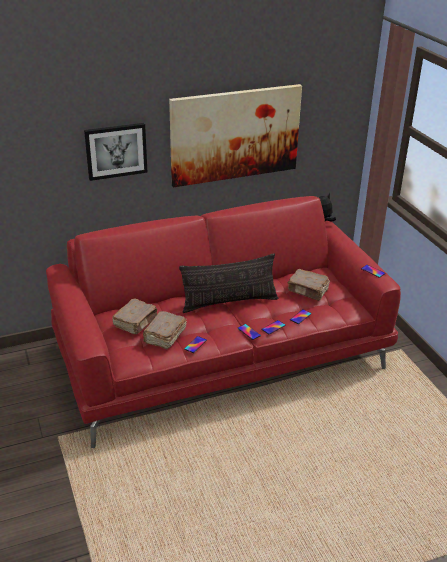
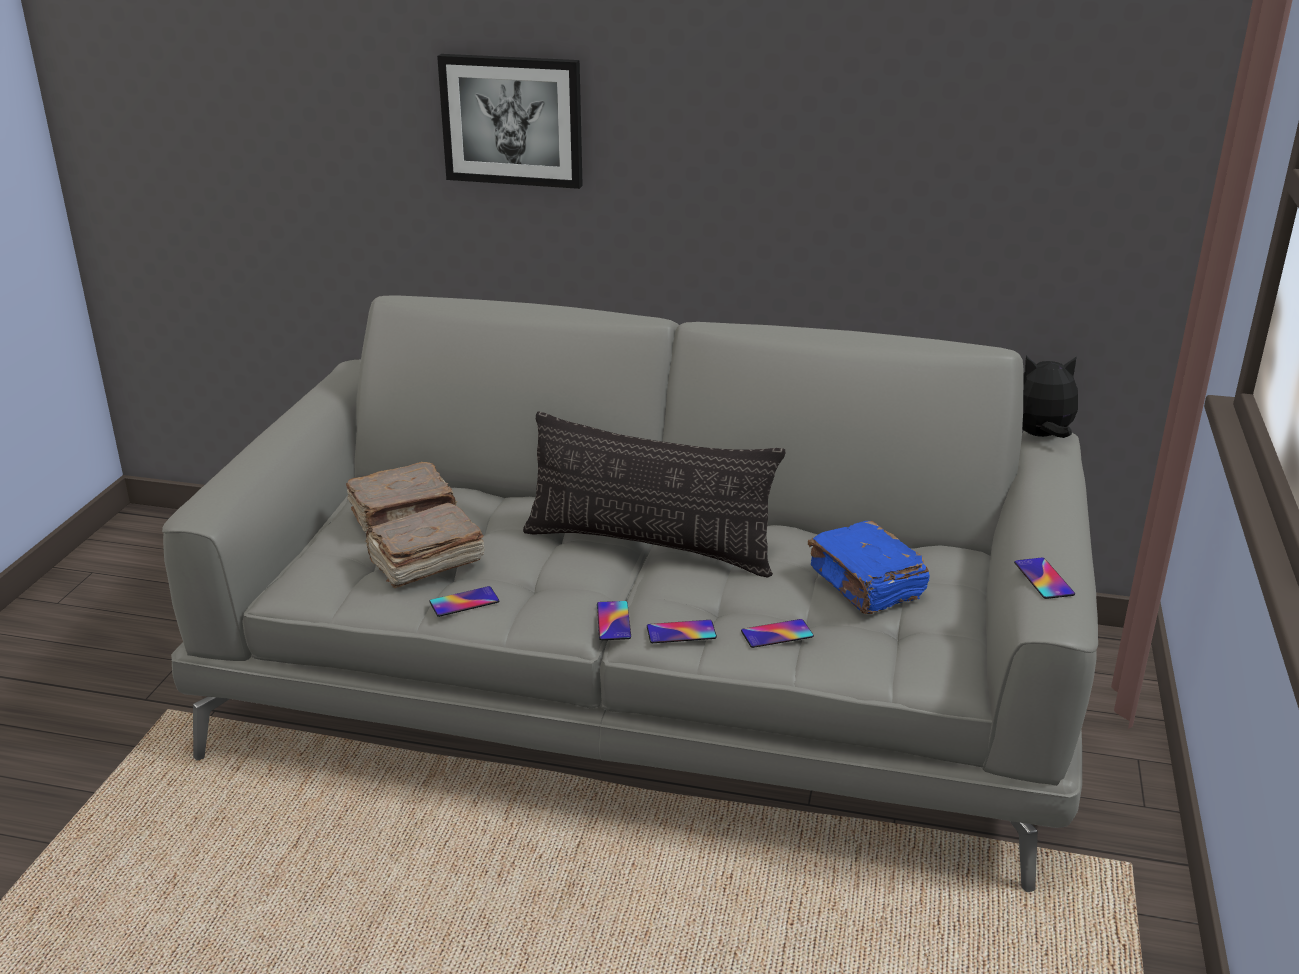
camera: 35 degrees right, 5 degrees down
red sofa [46,196,401,448] -> grey sofa [162,295,1098,892]
picture [169,84,302,187] -> none
brown book [288,269,330,301] -> blue book [808,521,930,614]

